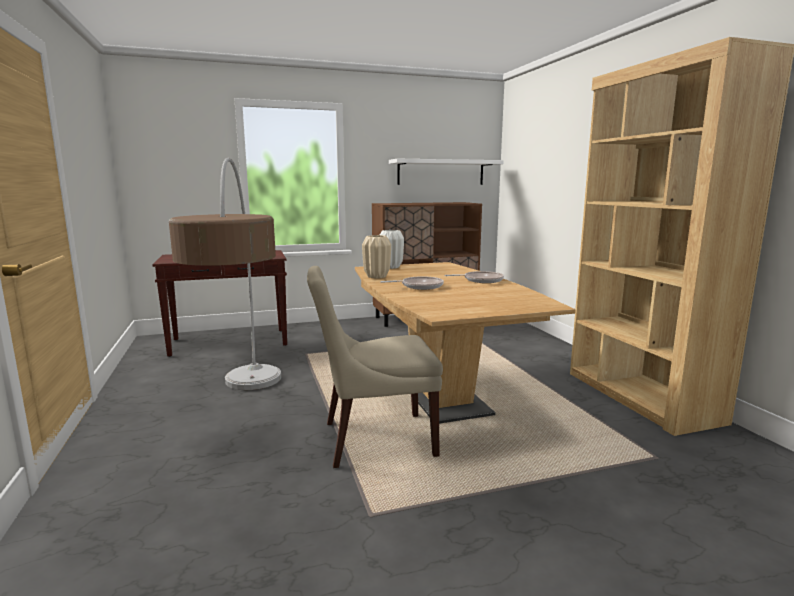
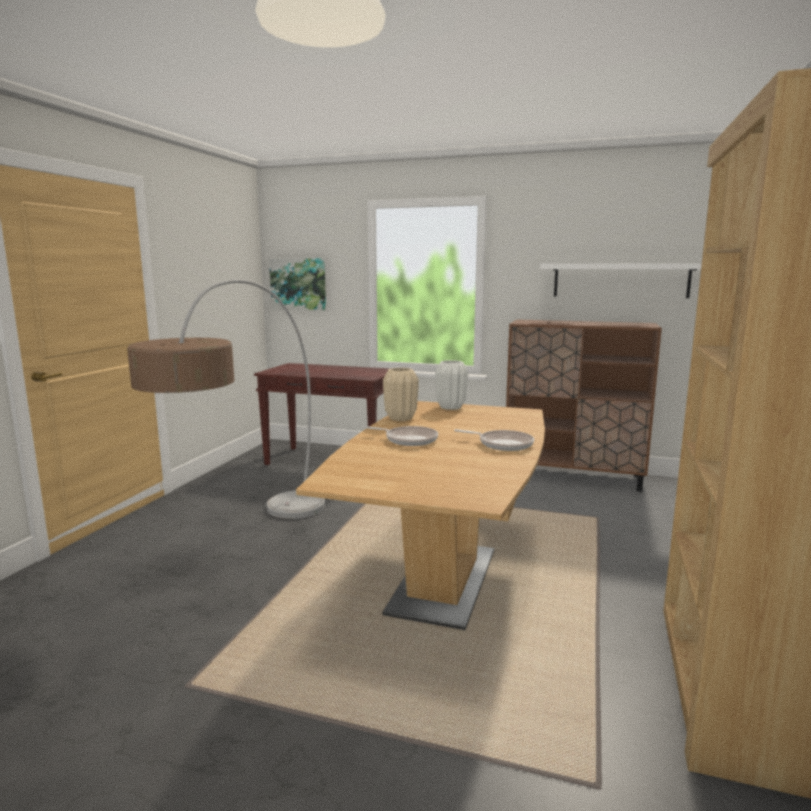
camera: 35 degrees right, 0 degrees up
beige chair [307,266,443,468] -> none
none -> picture [269,258,326,311]

